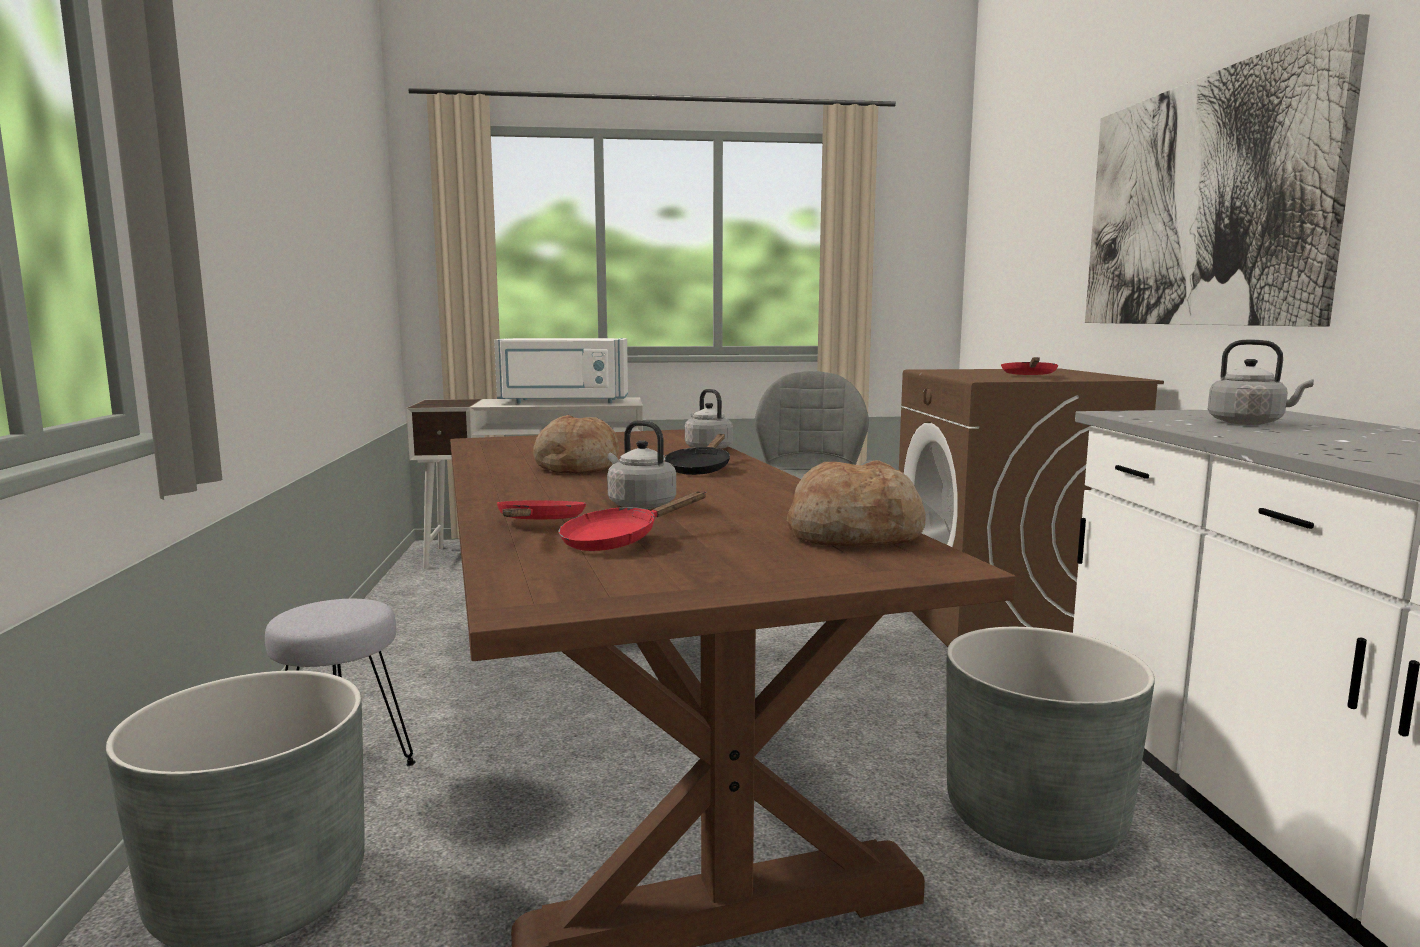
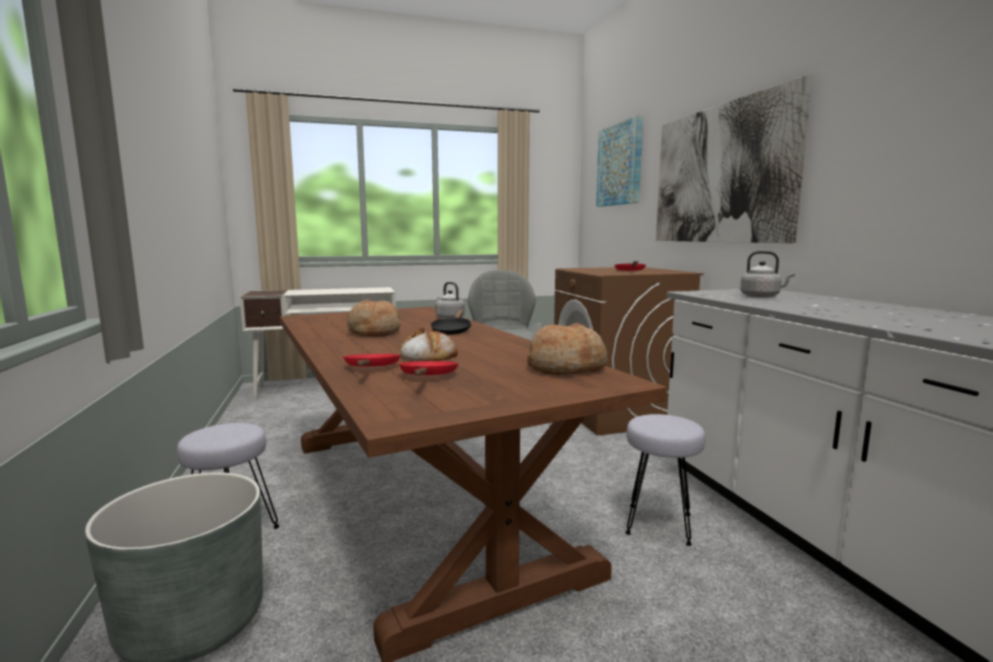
camera: 10 degrees left, 0 degrees up
white microwave [494,338,628,404] -> none
red frying pan [558,491,707,551] -> red frying pan turned 135 degrees clockwise [398,361,459,375]
grey kettle [607,421,676,509] -> bread [400,328,458,361]
grey planter [947,627,1155,861] -> grey stool [625,414,705,546]
none -> picture [596,115,643,207]

